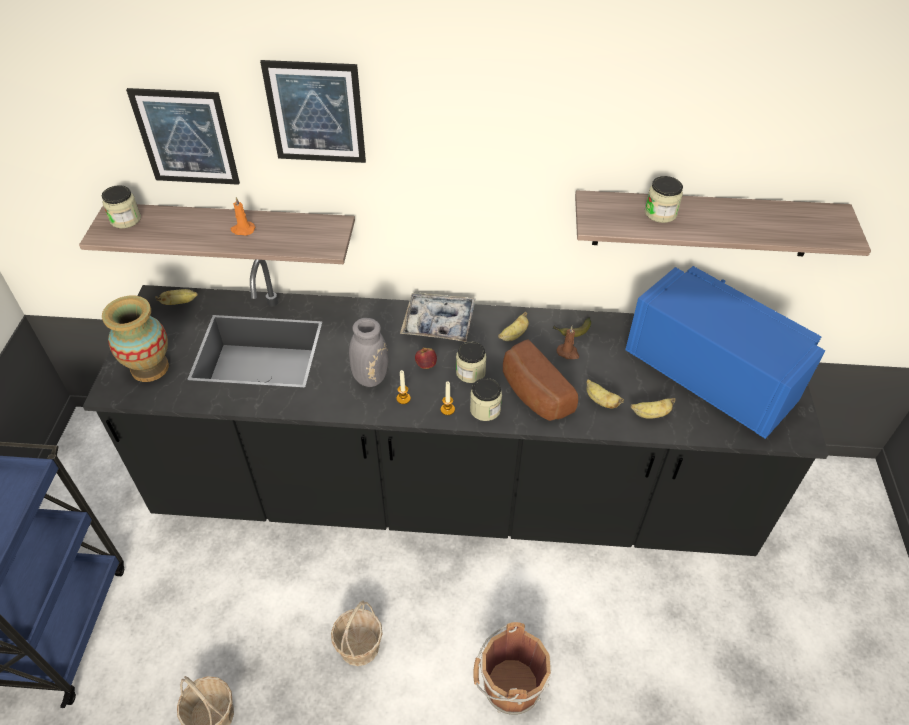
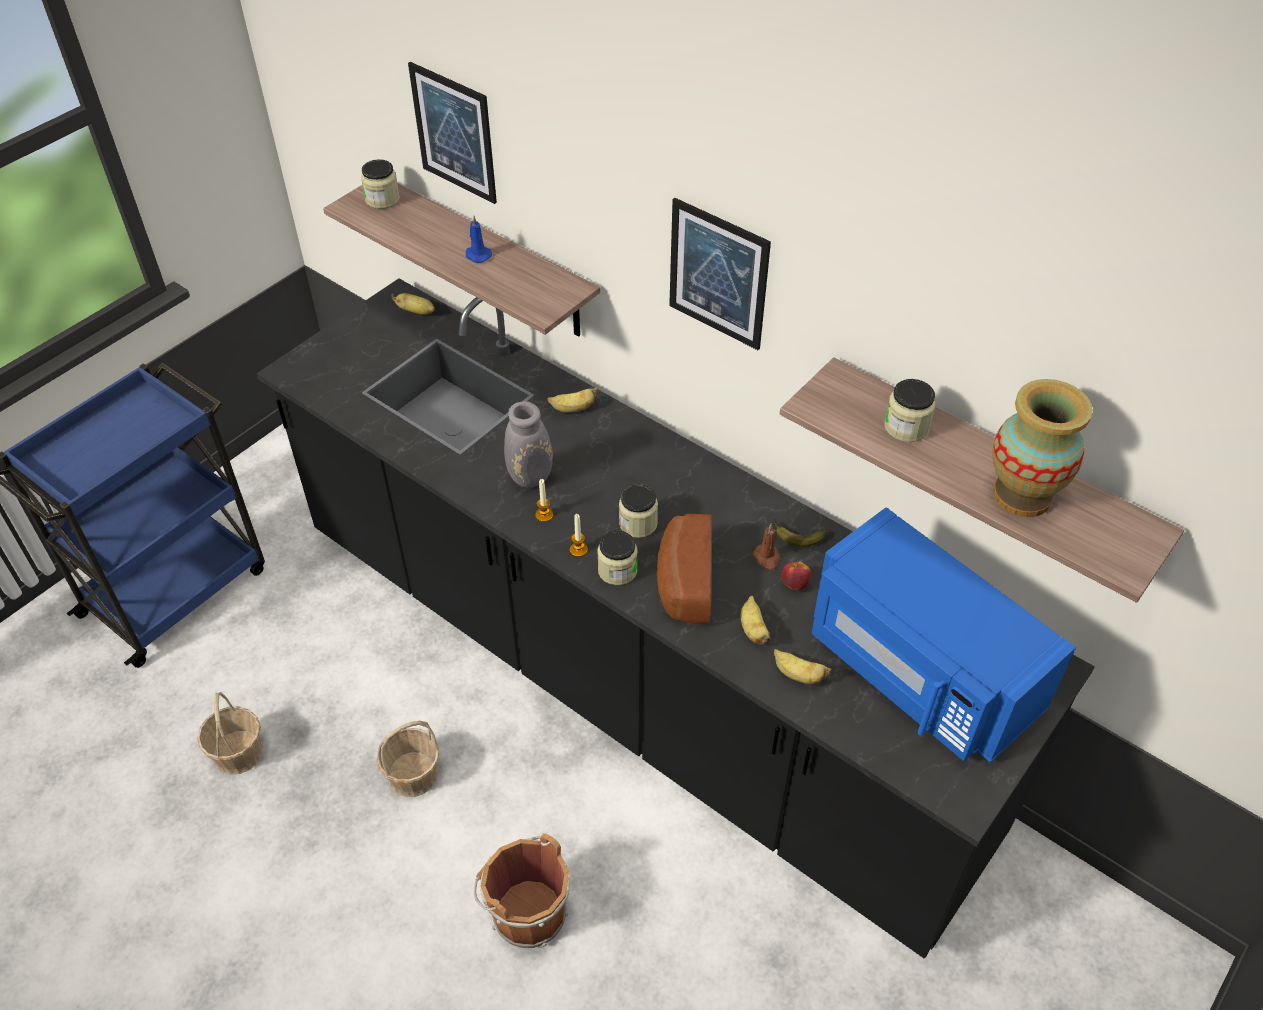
camera: 35 degrees right, 0 degrees up
vase [102,295,169,382] -> vase moved to [992,379,1093,517]
orange candle [231,197,255,235] -> blue candle [466,216,492,263]
picture [260,60,366,163] -> picture moved to [669,198,771,350]
tray [400,292,476,342] -> none
apple [415,347,437,369] -> apple moved to [782,561,811,590]
banana [498,312,529,341] -> banana moved to [547,388,597,413]
blue microwave [625,266,825,439] -> blue microwave turned 150 degrees clockwise [811,507,1076,763]

